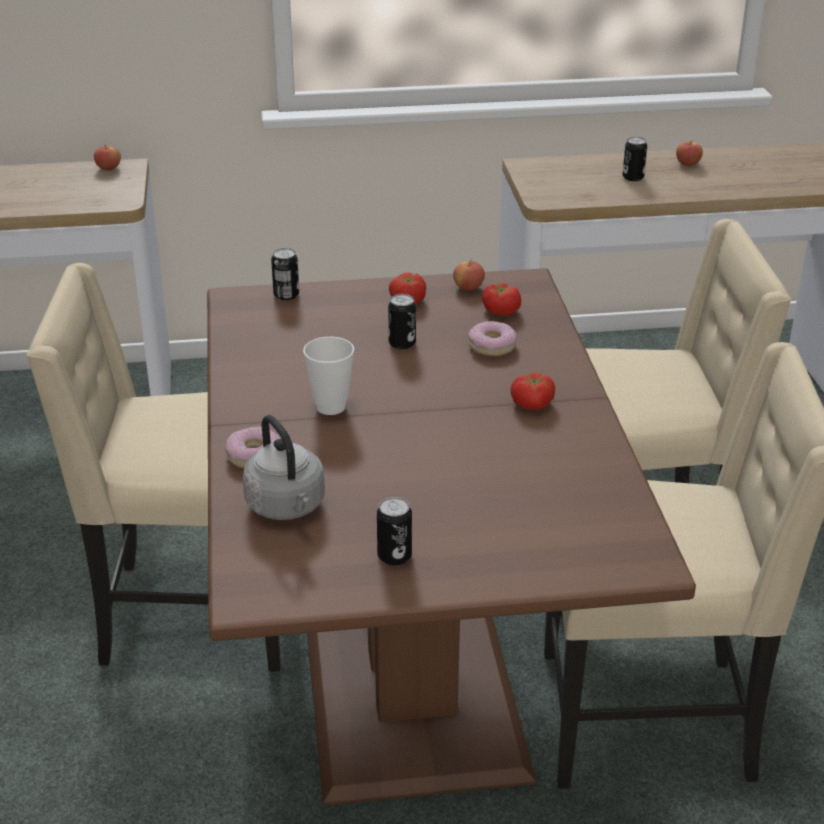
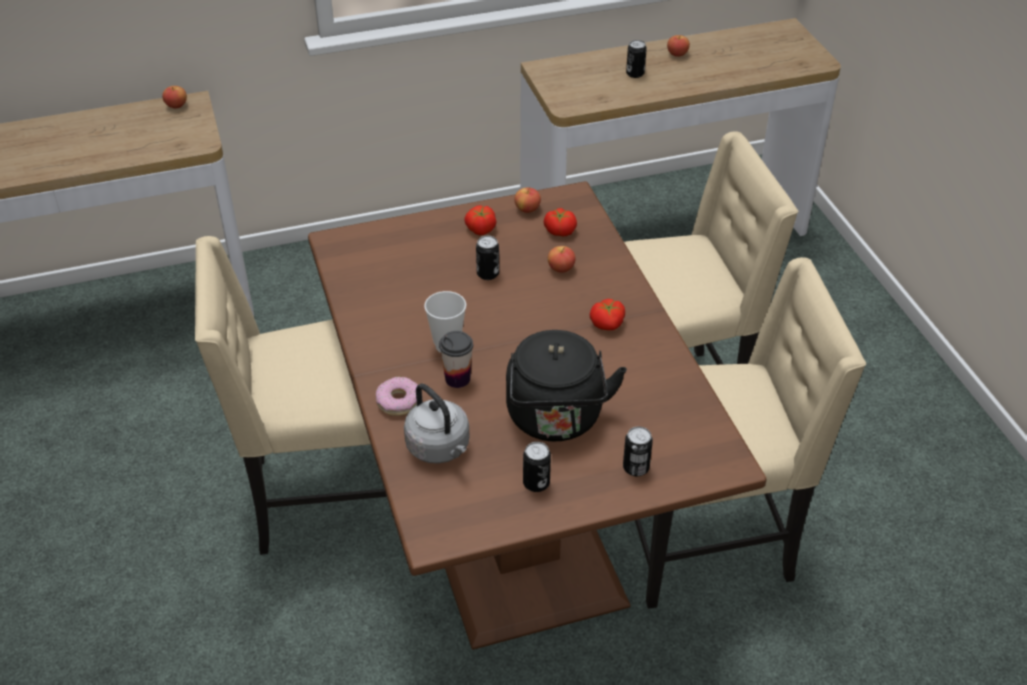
camera: 10 degrees left, 10 degrees up
can [271,248,299,300] -> can moved to [623,426,653,476]
donut [468,321,517,356] -> apple [548,246,576,273]
none -> cup [439,331,473,388]
none -> black kettle [506,330,627,441]

